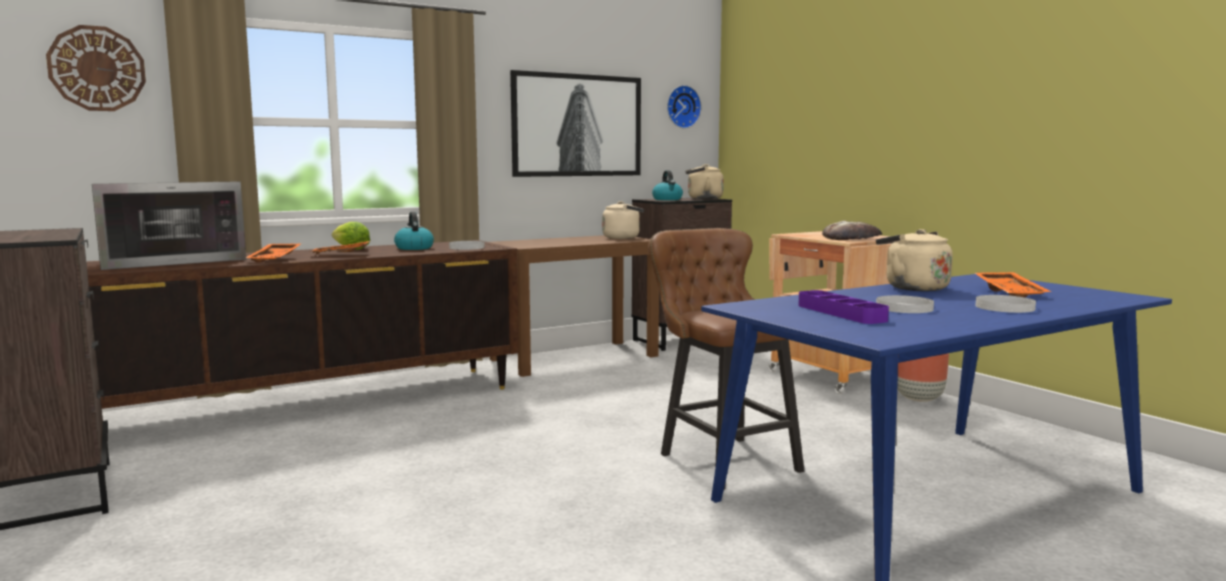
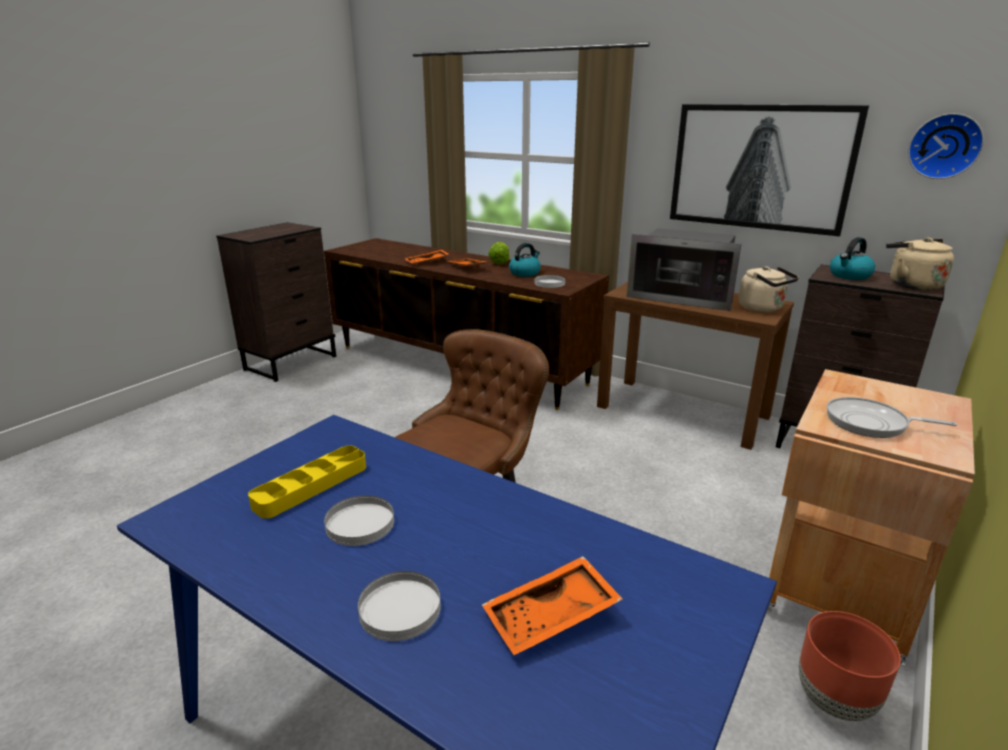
camera: 65 degrees right, 15 degrees up
wall clock [46,25,146,111] -> none
microwave [92,181,246,270] -> microwave moved to [627,228,742,311]
purple tray [798,290,889,324] -> yellow tray [248,445,366,519]
bread [822,221,882,240] -> frying pan [827,397,957,438]
beige kettle [876,229,953,291] -> none

